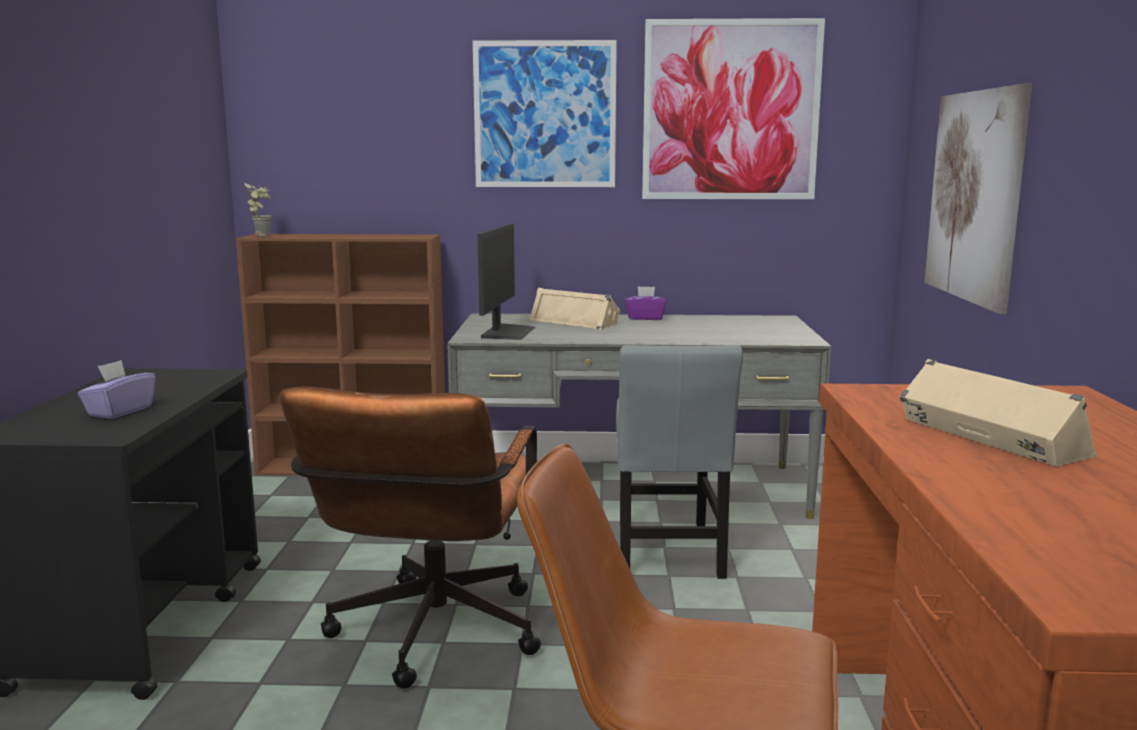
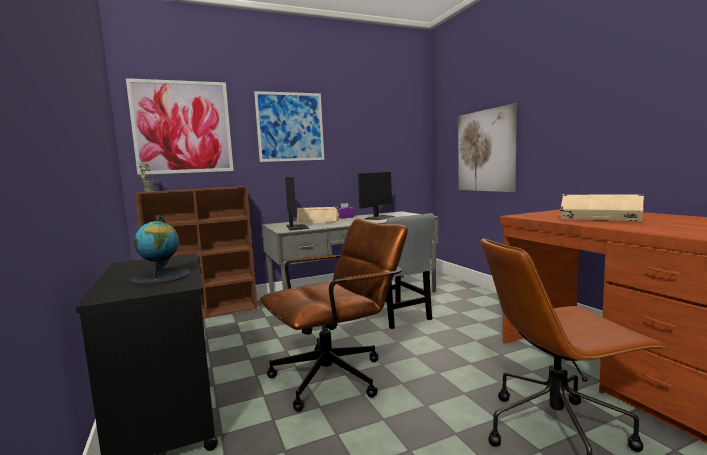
camera: 25 degrees left, 5 degrees down
purple tissue box [78,360,155,419] -> globe [130,215,191,285]
brown office chair [279,387,541,689] -> brown office chair turned 105 degrees counterclockwise [260,219,408,412]
picture [642,18,825,199] -> picture moved to [126,78,234,175]
none -> monitor [358,172,396,220]

